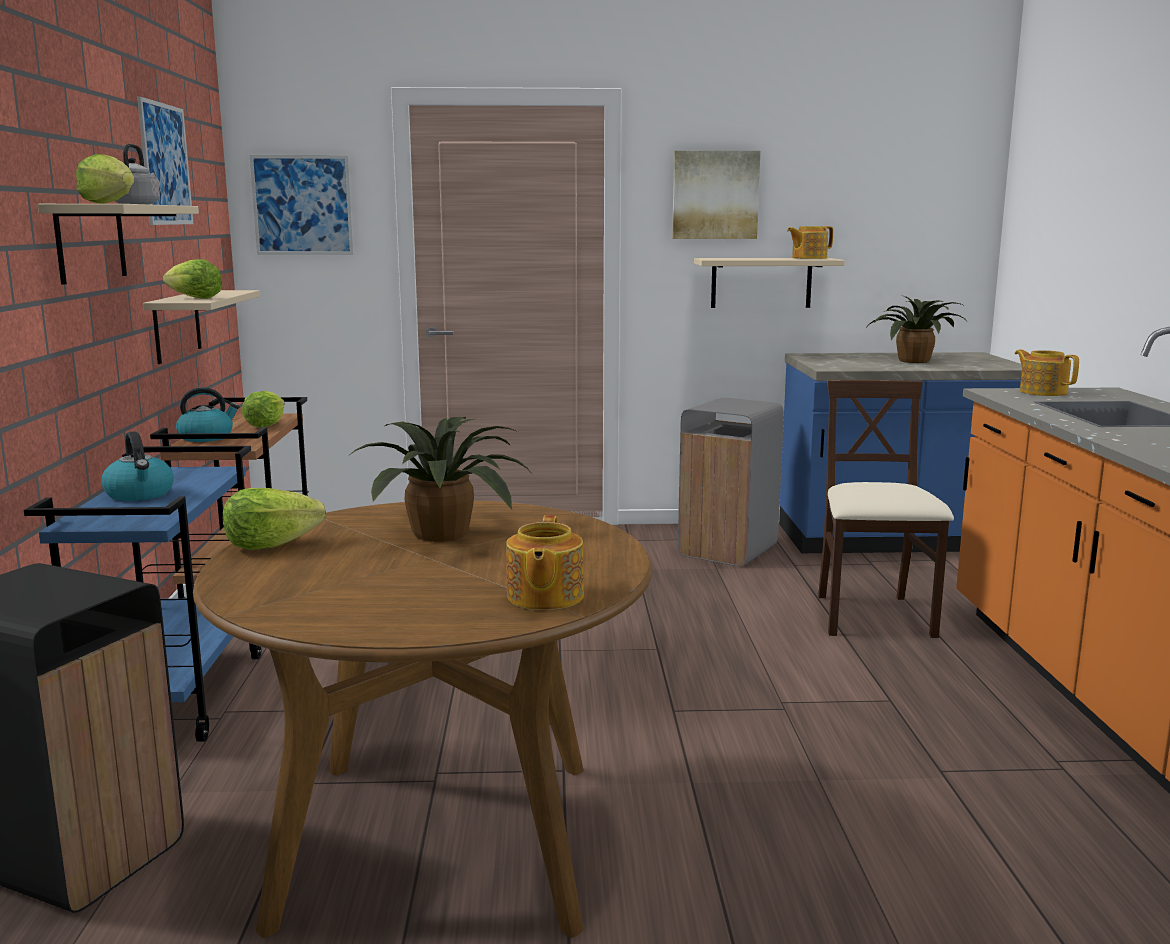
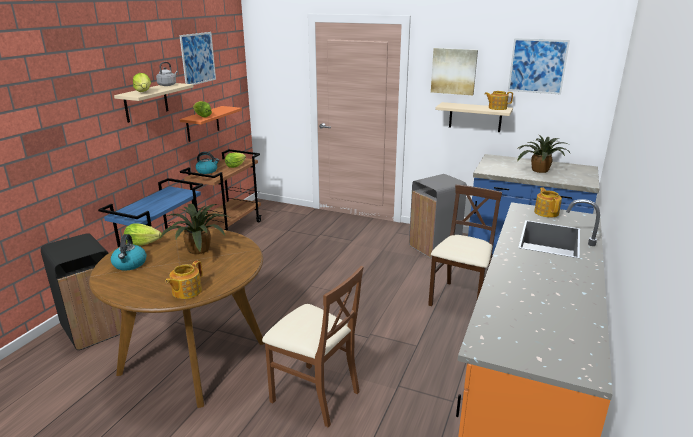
camera: 25 degrees right, 10 degrees up
kettle [101,431,174,501] -> kettle moved to [111,234,147,270]
beige shelf [143,290,260,364] -> orange shelf [179,106,242,142]
picture [250,155,354,255] -> picture moved to [508,38,570,94]
none -> brown chair [262,266,364,427]

